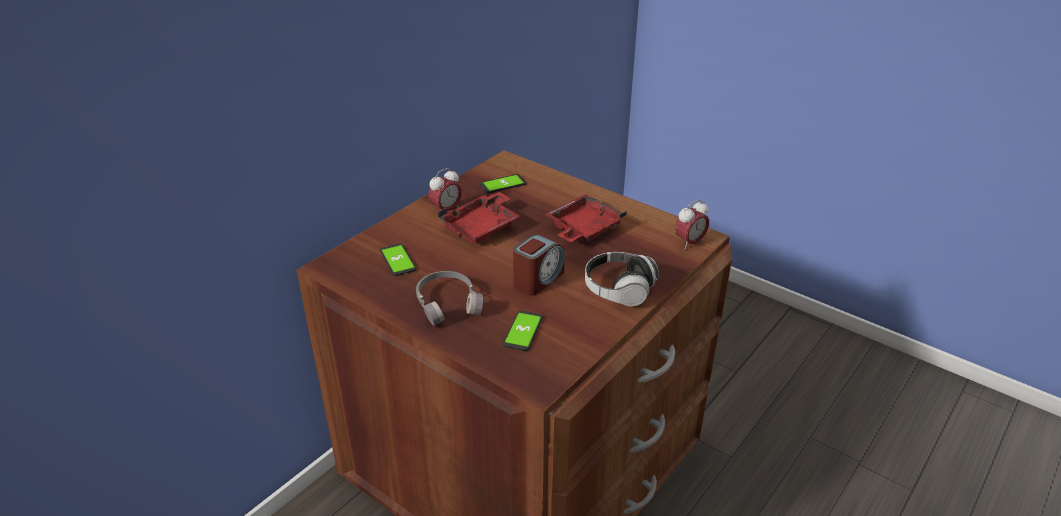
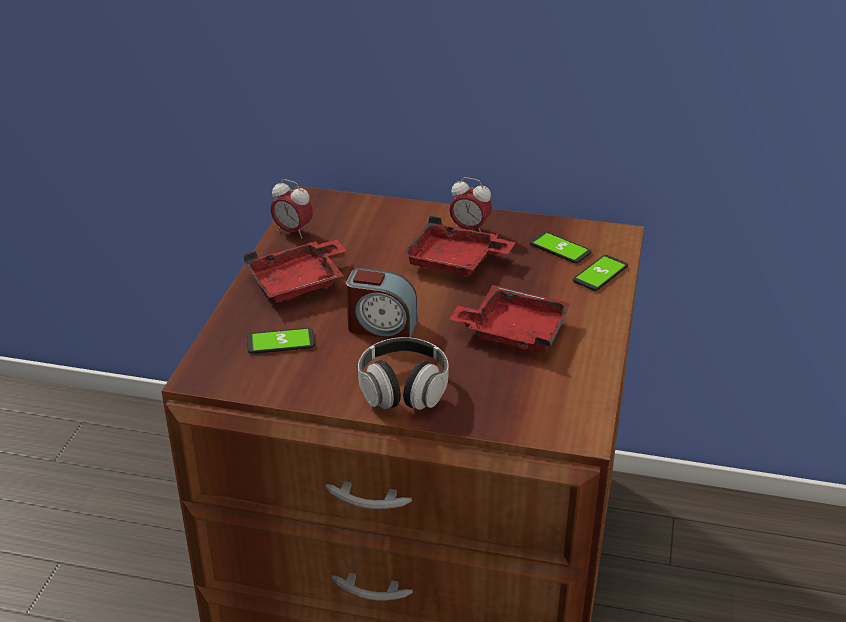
camera: 65 degrees right, 0 degrees up
phone [380,244,417,276] -> phone moved to [573,255,628,291]
grey headphones [416,271,483,326] -> red tray [244,240,346,302]
alarm clock [675,200,709,249] -> alarm clock moved to [271,179,313,238]

